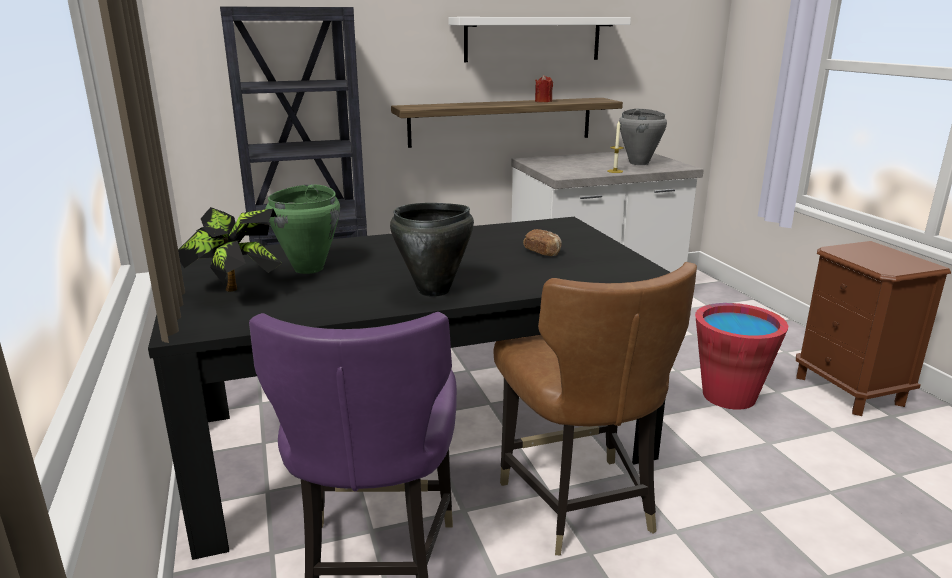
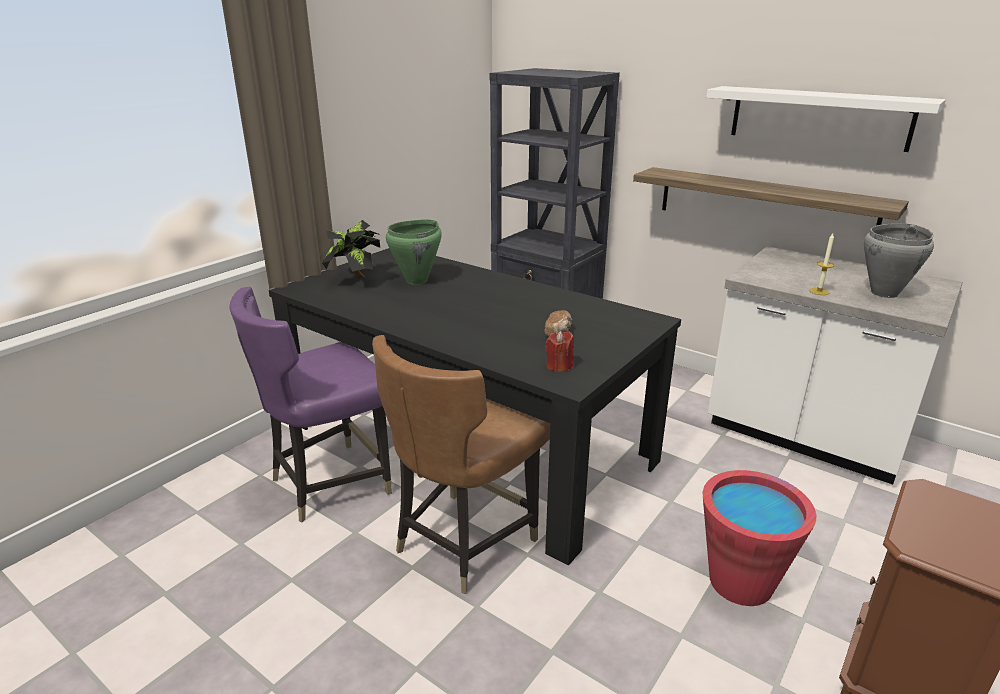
camera: 55 degrees right, 5 degrees up
black cooking pot [390,203,474,297] -> none
red candle [535,75,553,102] -> red candle moved to [545,331,574,372]

